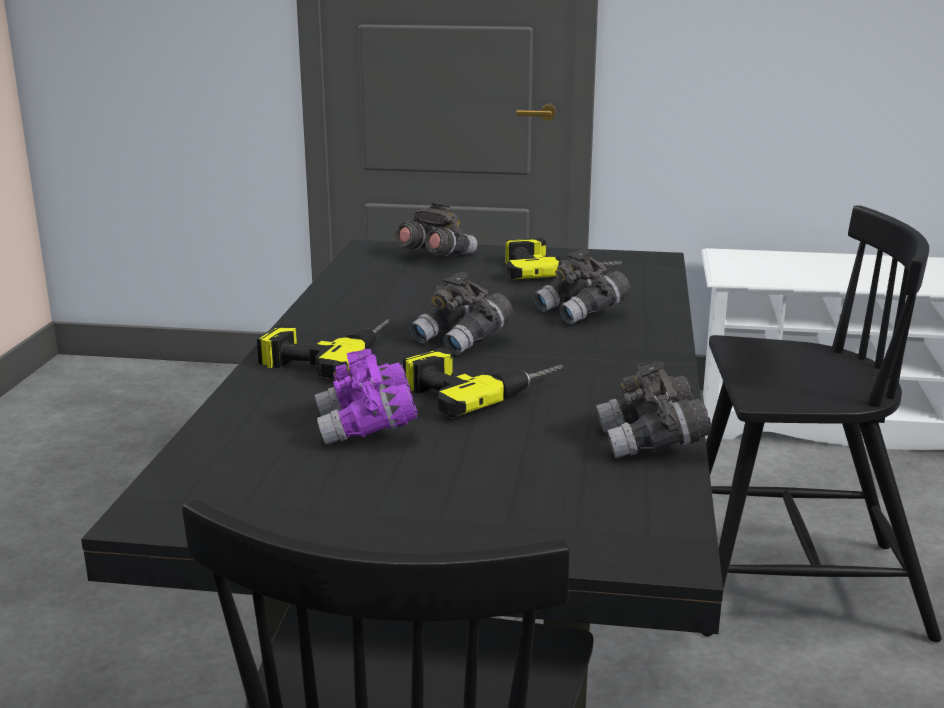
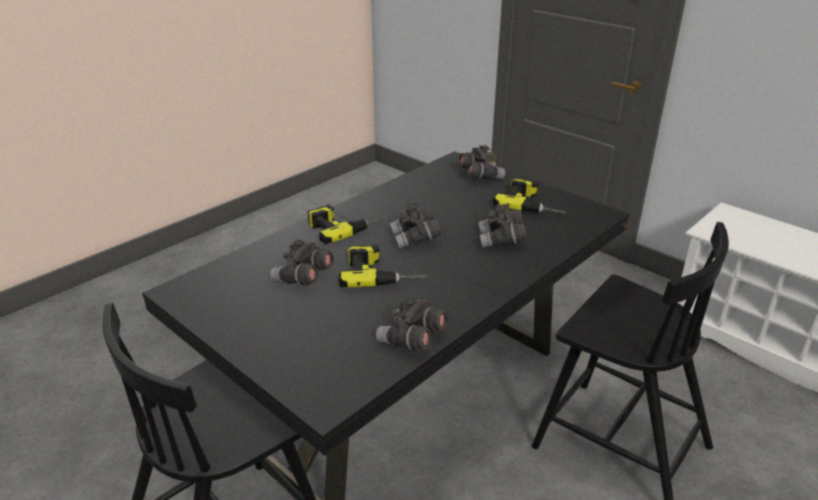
camera: 35 degrees right, 10 degrees up
purple binoculars [315,349,418,445] -> grey binoculars [270,240,334,285]

